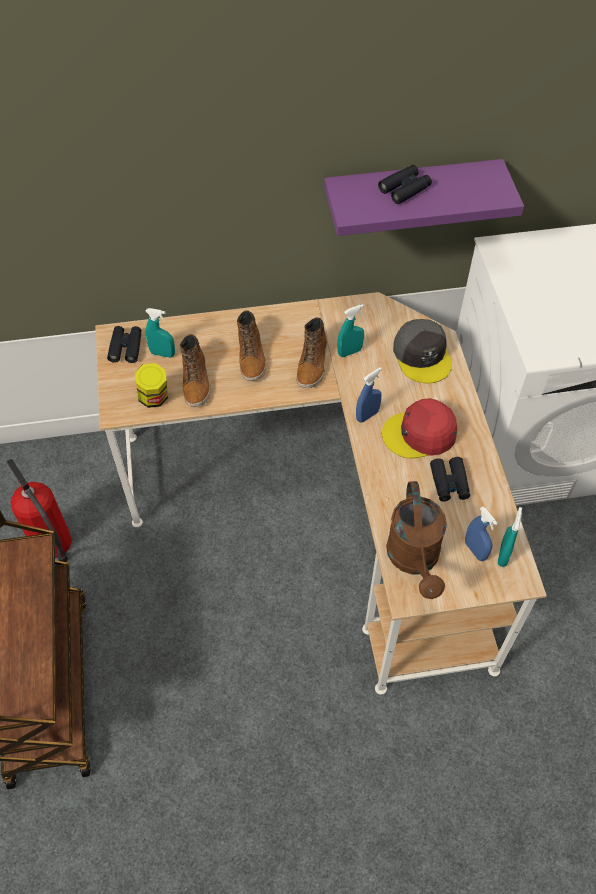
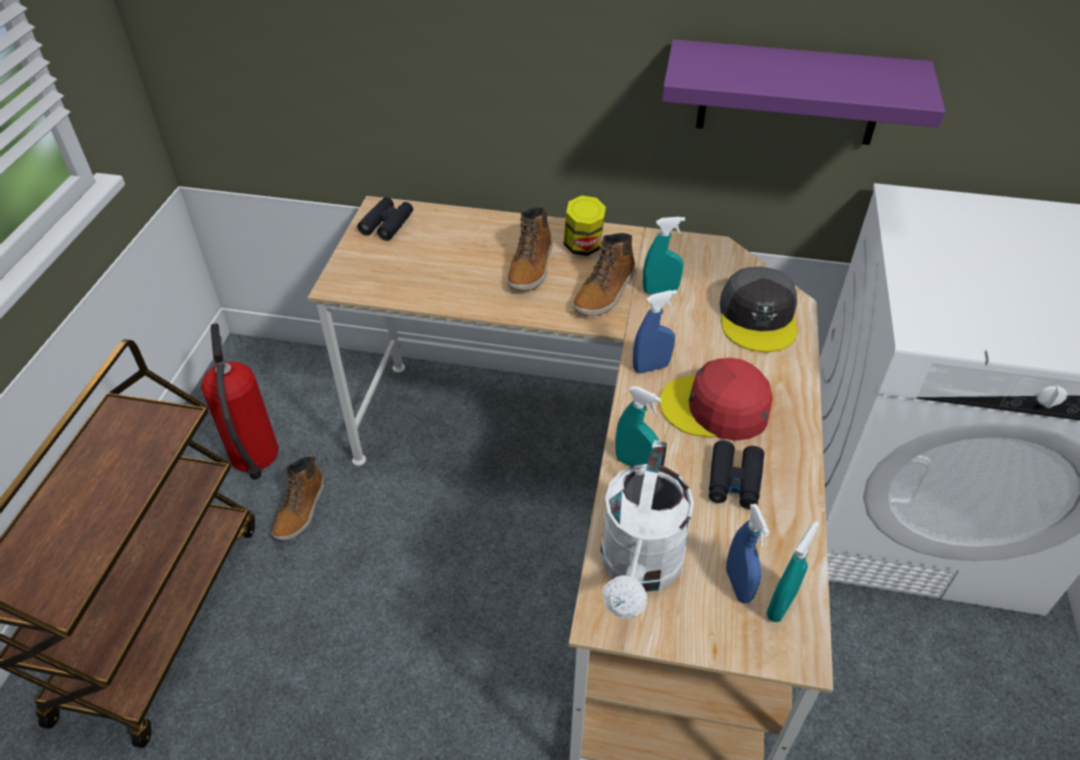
camera: 20 degrees right, 10 degrees down
jar [135,363,168,408] -> jar moved to [563,195,606,256]
turquoise spray bottle [145,308,175,358] -> turquoise spray bottle moved to [615,386,662,467]
boot [180,334,211,407] -> boot moved to [272,455,325,540]
black binoculars [378,165,432,204] -> none
brown watering can [386,481,447,599] -> white watering can [601,440,694,618]

